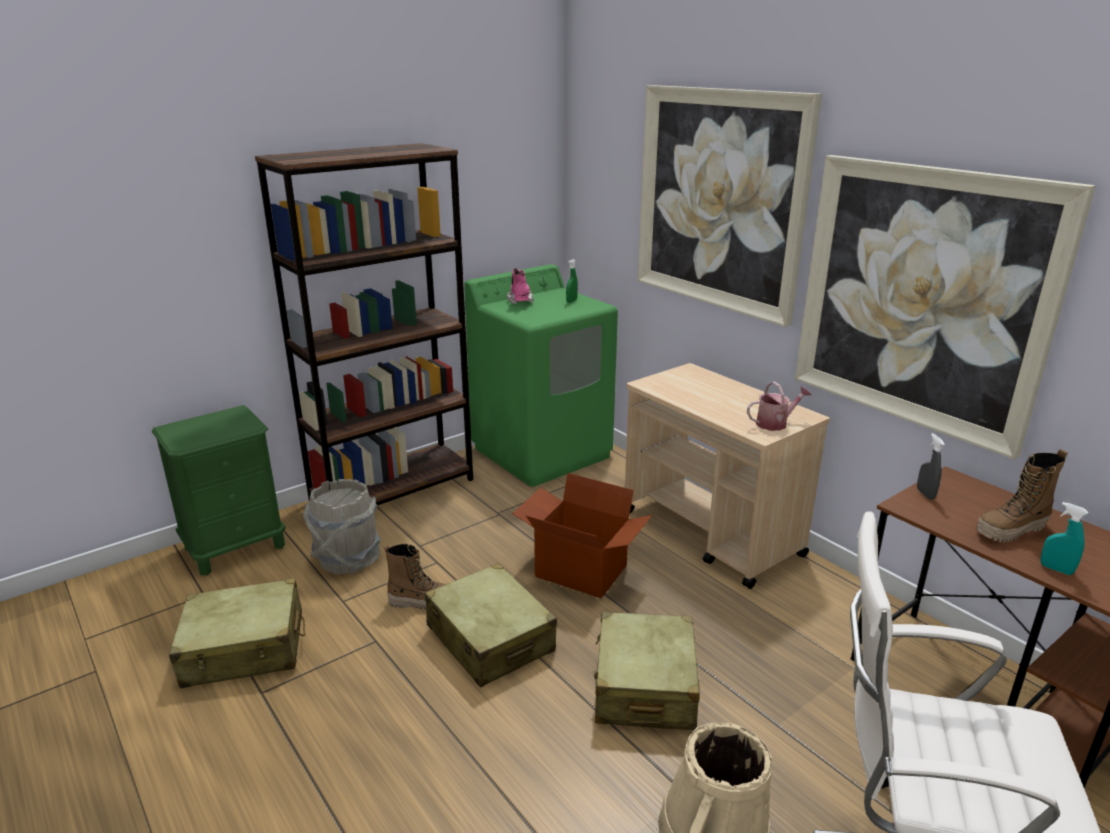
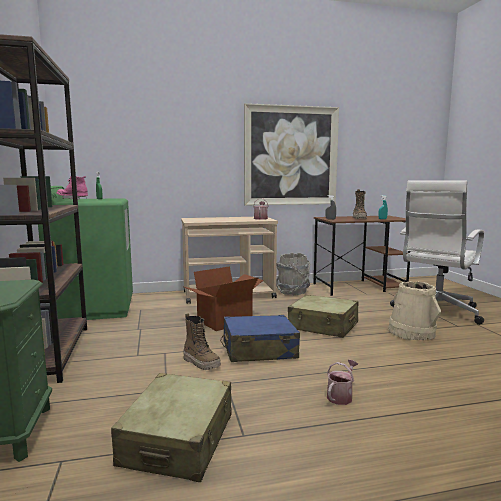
camera: 65 degrees left, 15 degrees down
grey bucket [303,479,381,574] -> grey bucket moved to [276,253,310,296]
boot [384,544,446,610] -> boot turned 105 degrees clockwise [183,313,221,370]
beige suitcase [425,563,557,688] -> blue suitcase [220,315,300,362]
picture [637,85,822,327] -> none
none -> watering can [327,360,358,405]

